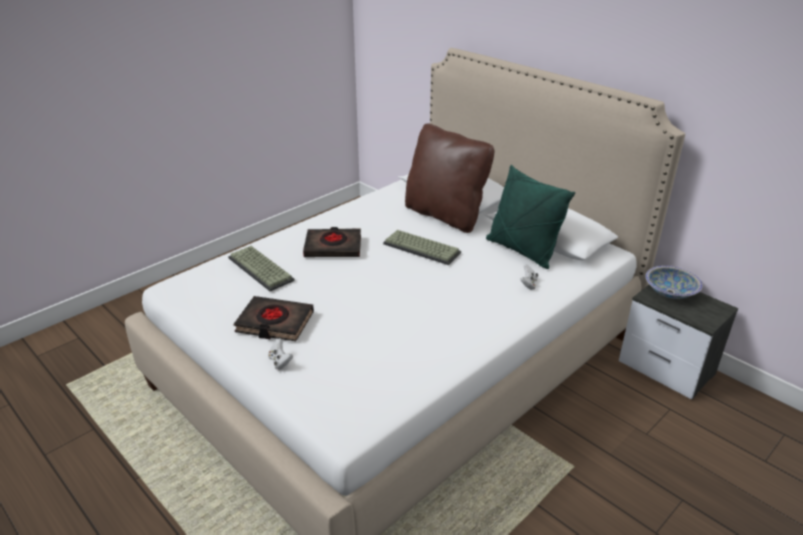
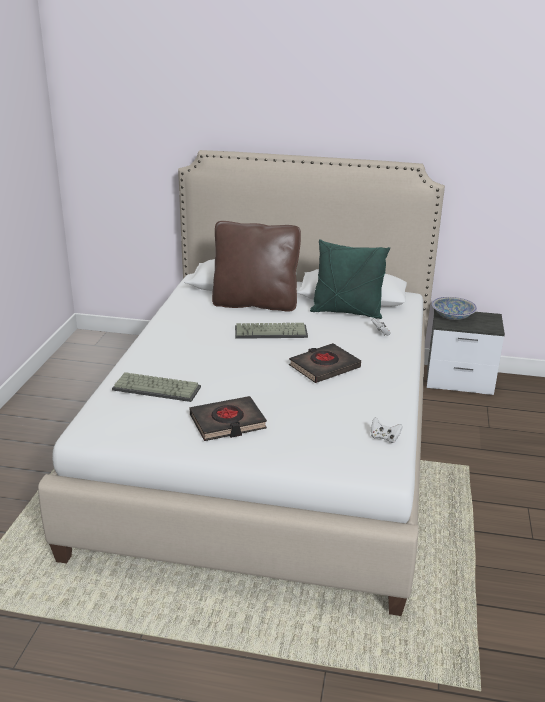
camera: 35 degrees left, 5 degrees down
white game controller [268,338,293,370] -> white game controller moved to [371,417,403,443]
black book [303,227,361,257] -> black book moved to [289,343,361,383]

